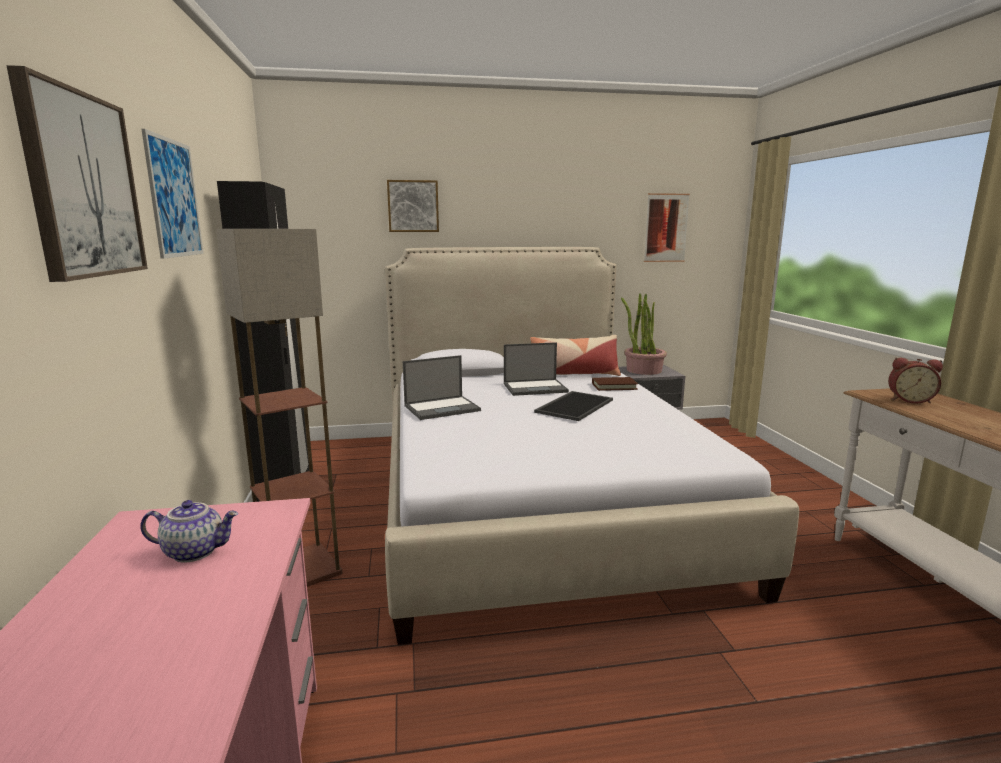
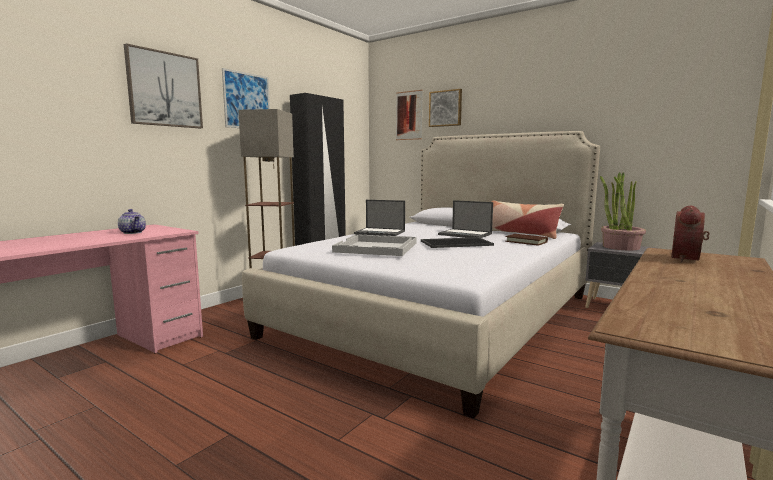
camera: 45 degrees right, 5 degrees down
picture [644,193,690,262] -> picture moved to [396,90,423,140]
alarm clock [888,358,943,404] -> alarm clock turned 60 degrees clockwise [671,205,710,262]
none -> white tray [332,234,417,256]

